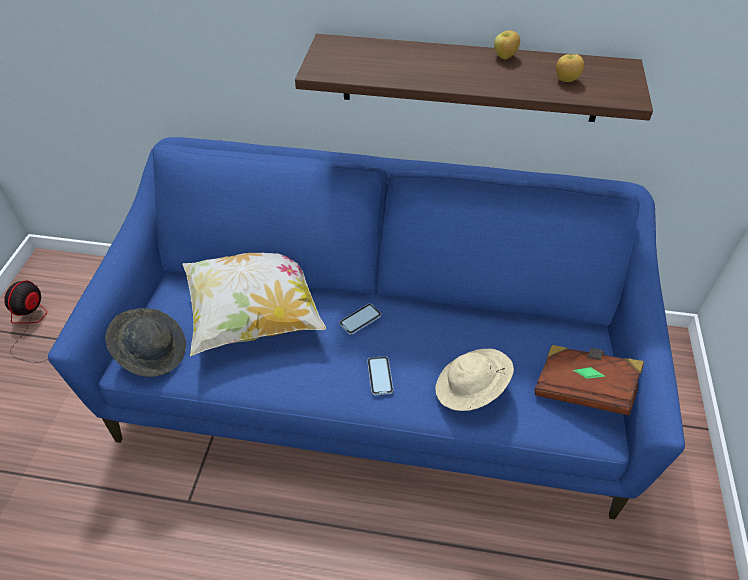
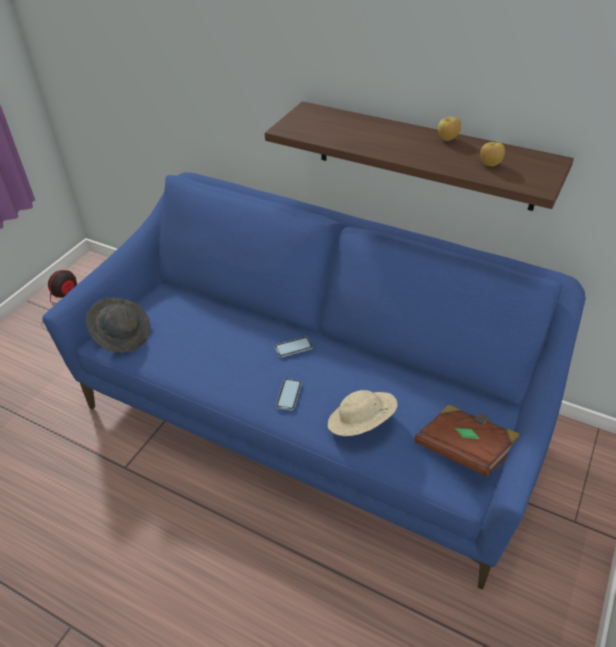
camera: 20 degrees right, 5 degrees down
pillow [183,253,326,356] -> none

